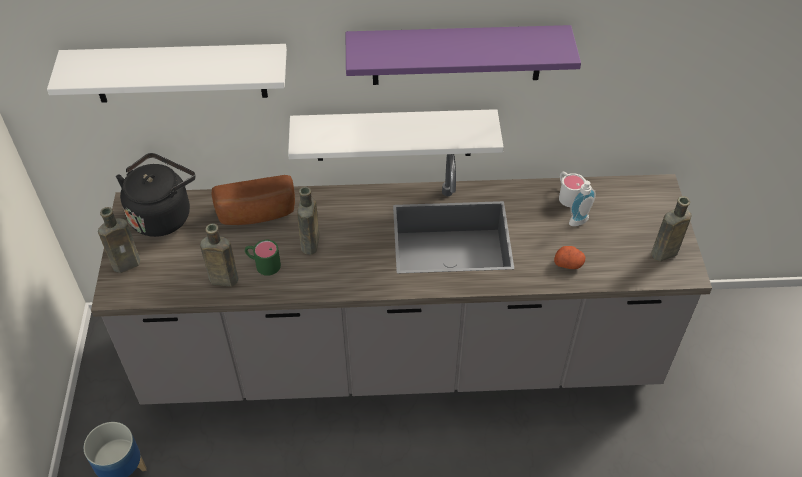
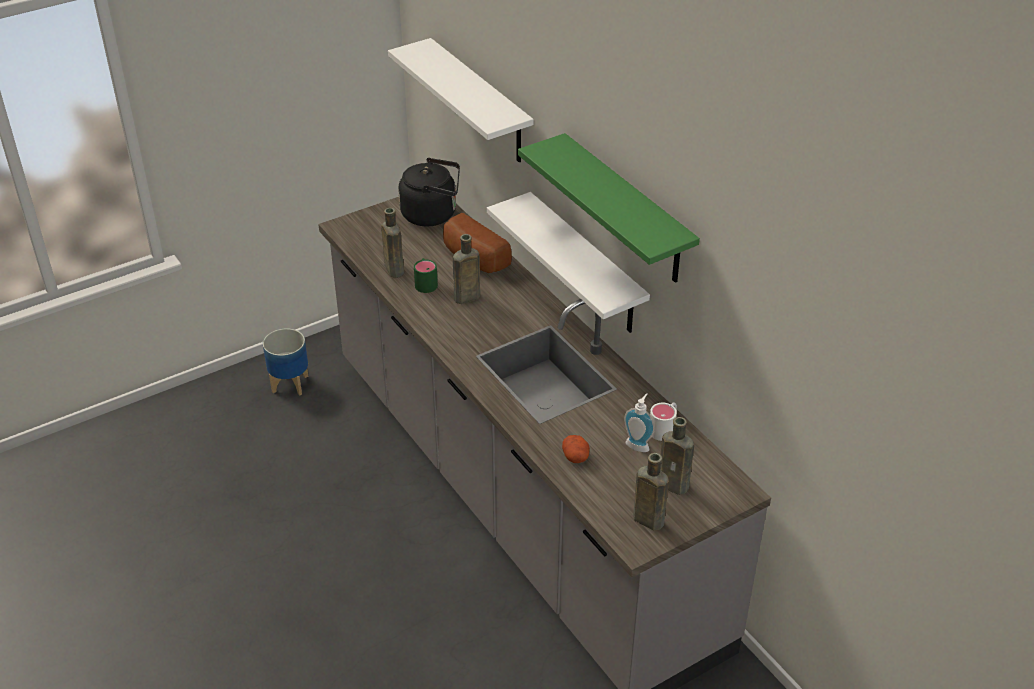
camera: 60 degrees right, 10 degrees down
brown bottle [98,207,141,273] -> brown bottle moved to [660,417,694,495]
purple shelf [345,25,581,85] -> green shelf [518,133,700,283]

